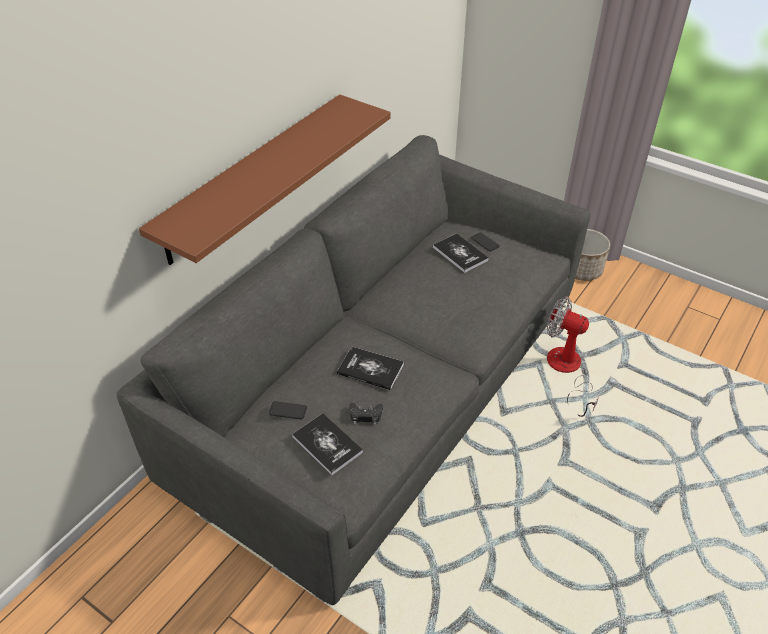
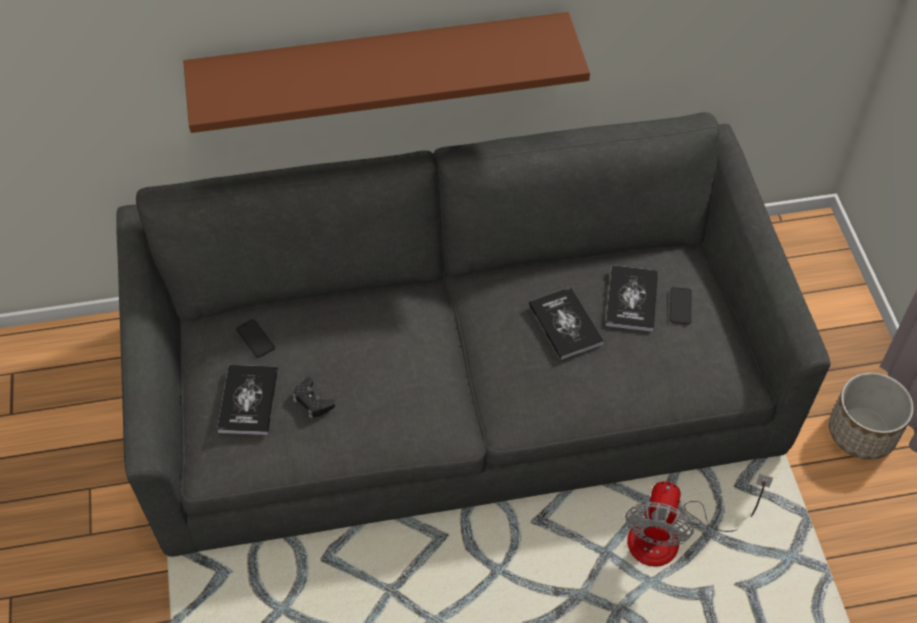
camera: 45 degrees right, 10 degrees up
book [337,347,404,390] -> book moved to [529,287,604,360]
fan [547,297,599,417] -> fan turned 150 degrees counterclockwise [625,474,774,566]

